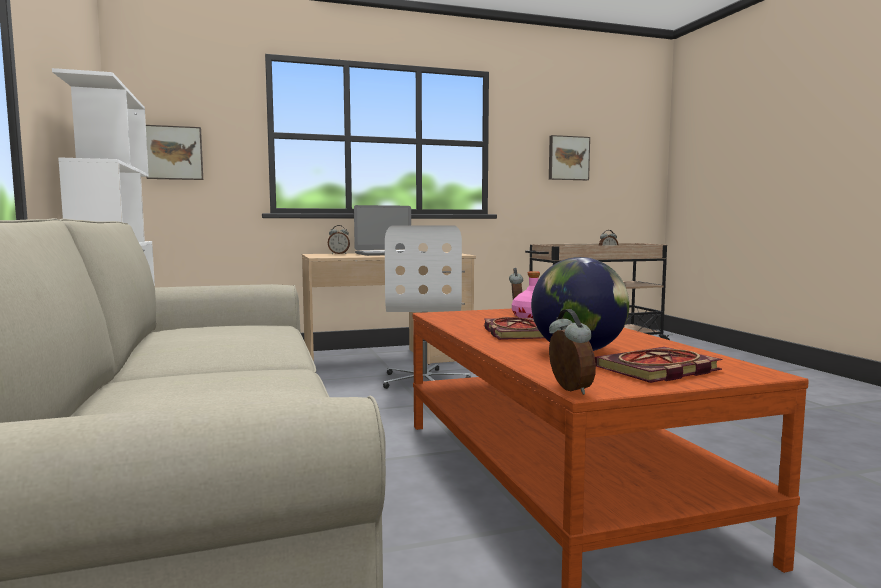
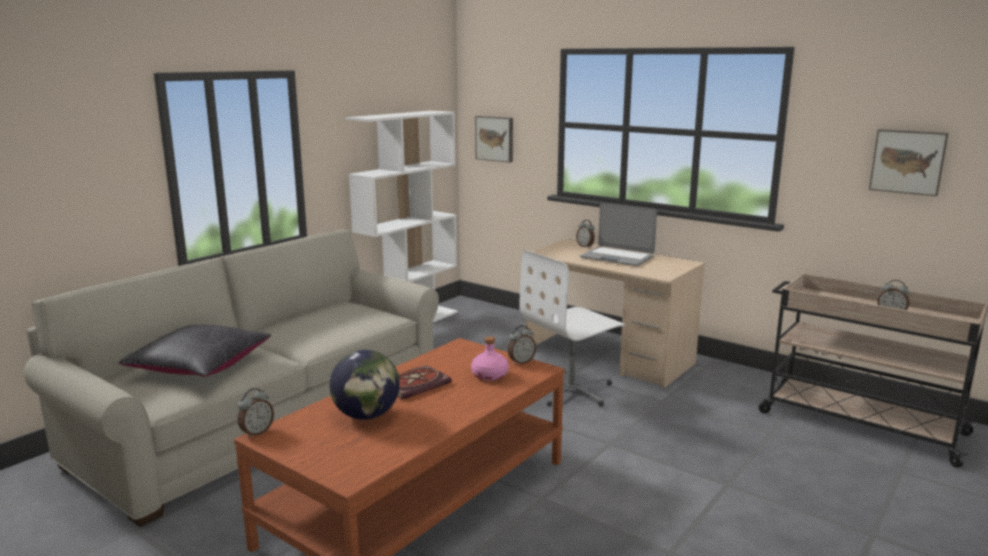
camera: 55 degrees right, 10 degrees up
book [595,347,723,383] -> none
none -> black pillow [119,325,271,377]

